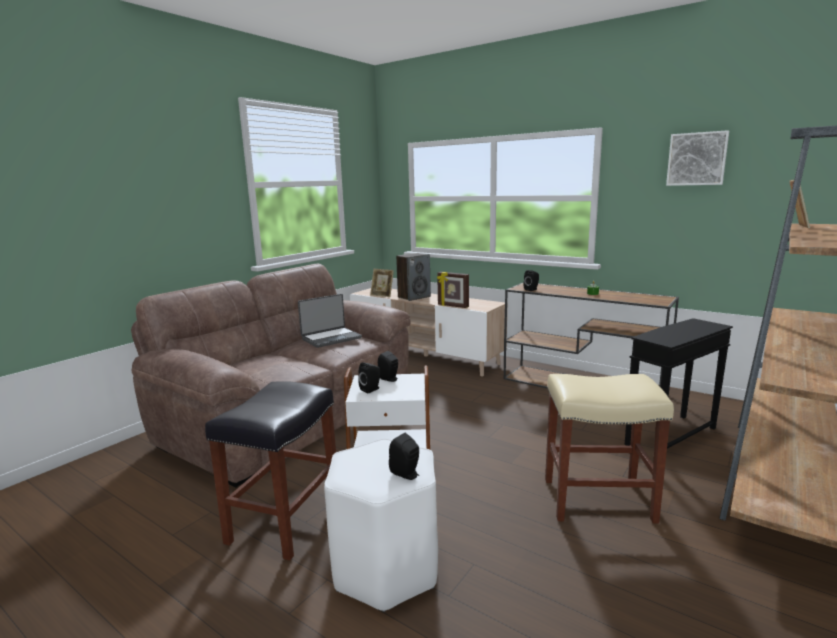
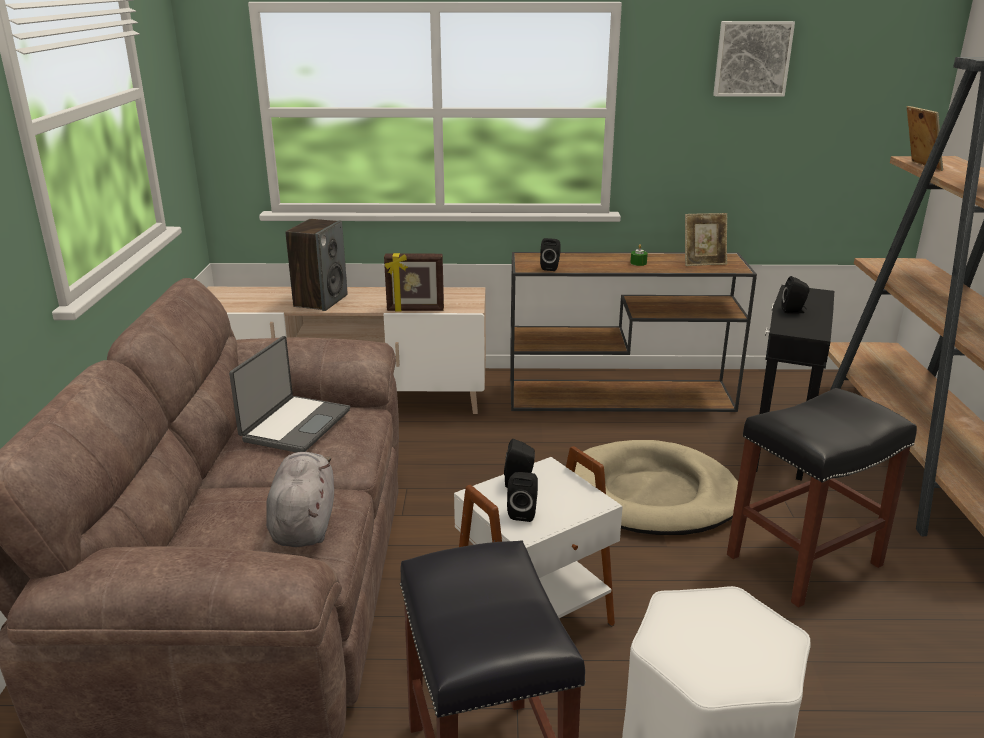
camera: 35 degrees left, 10 degrees up
picture frame [370,269,394,297] -> picture frame moved to [685,213,727,266]
black speaker [389,433,419,480] -> black speaker moved to [781,276,810,313]
beige stool [545,374,674,524] -> black stool [727,388,917,608]
none -> grey plush toy [266,452,334,547]
none -> beige dog bed [575,440,738,535]

